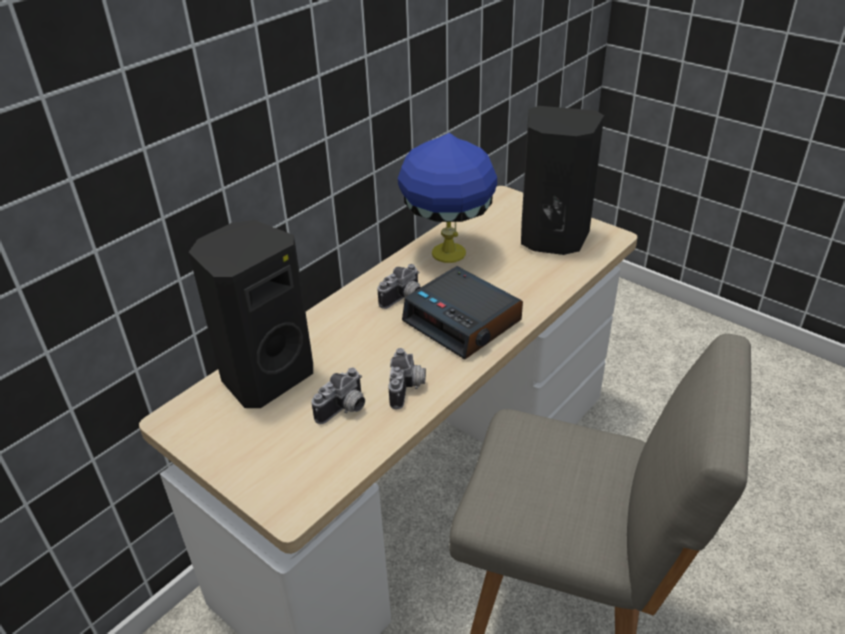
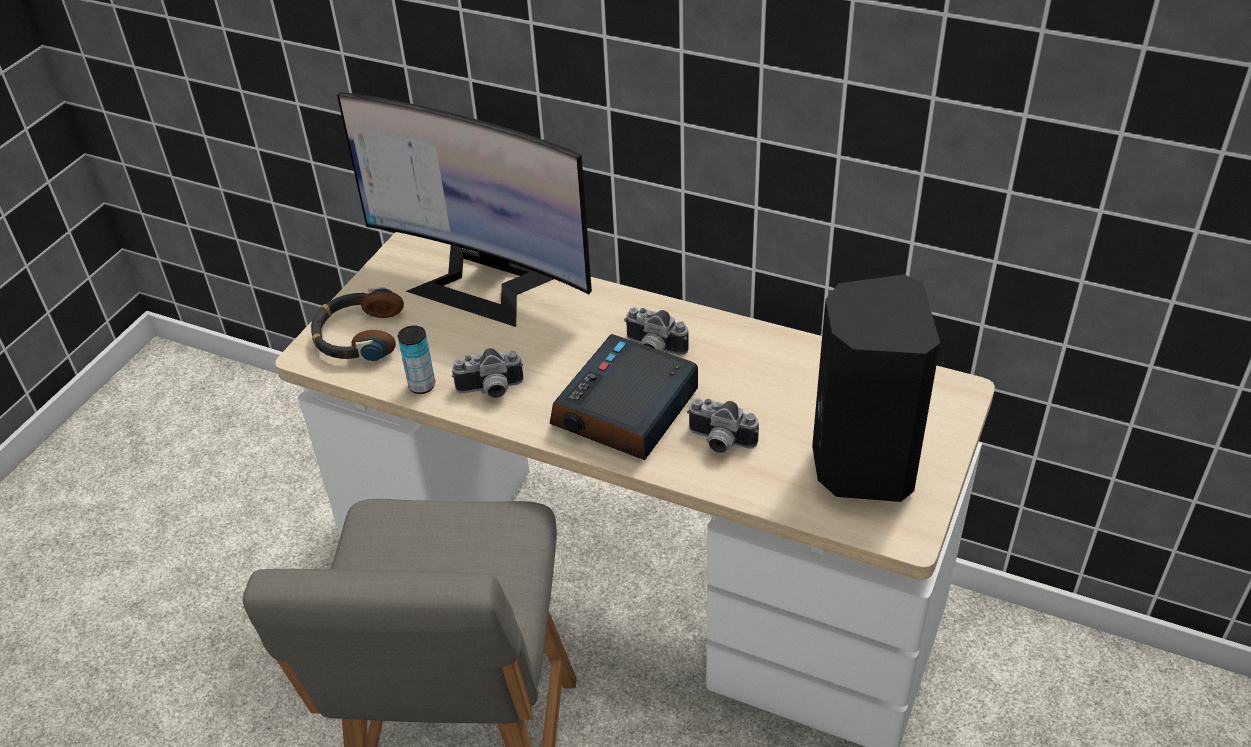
camera: 75 degrees right, 5 degrees up
black speaker [189,220,313,408] -> monitor [337,92,592,327]
camera [312,368,365,424] -> camera moved to [687,398,759,453]
blue table lamp [398,133,497,263] -> none
none -> headphones [311,287,404,361]
none -> can [398,325,435,394]

